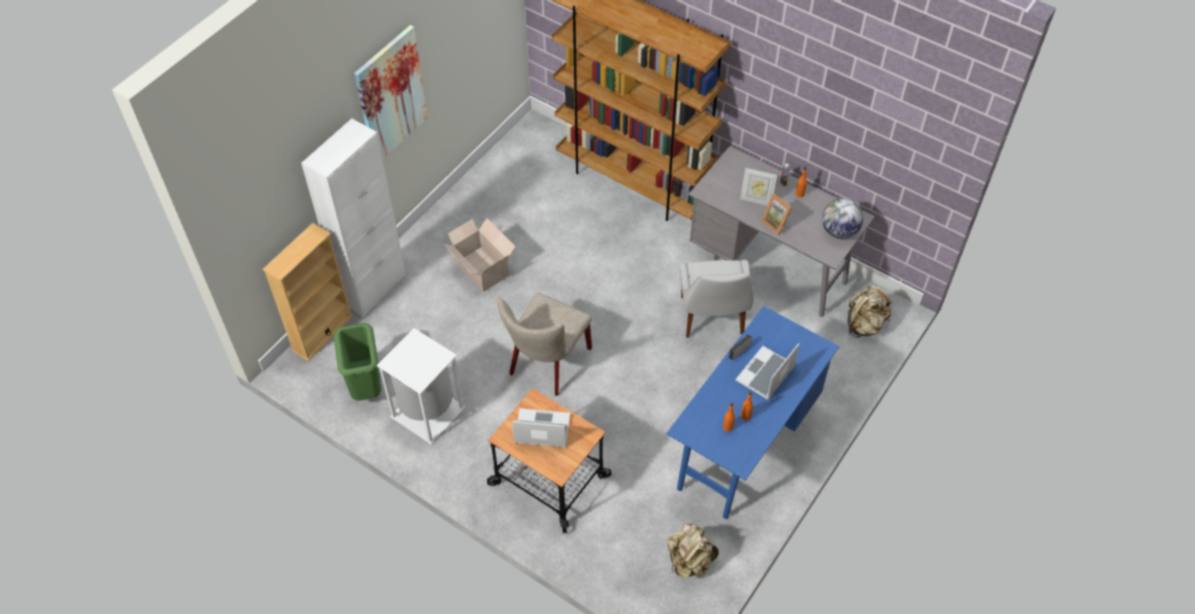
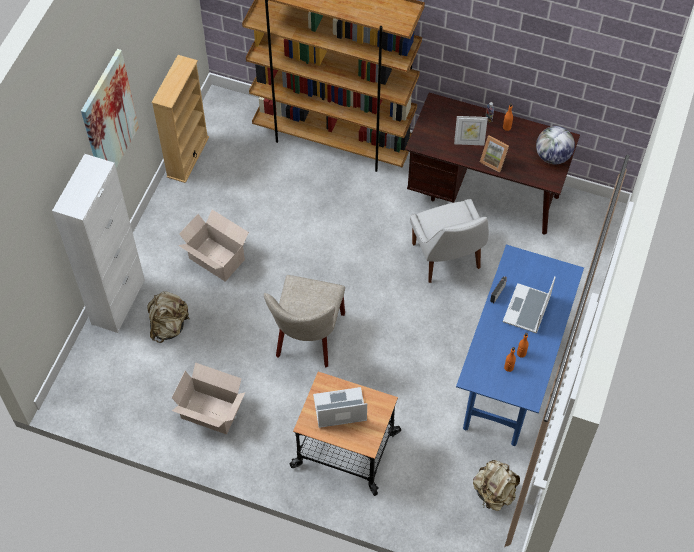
camera: 15 degrees left, 5 degrees up
beige bookcase [262,223,353,361] -> beige bookcase moved to [152,55,209,183]
green trash can [334,323,381,401] -> none
white trash can [377,328,466,444] -> cardboard box [172,362,246,434]
grey desk [688,146,875,317] -> brown desk [405,93,580,235]
beige backpack [847,285,892,338] -> beige backpack moved to [147,291,189,343]

